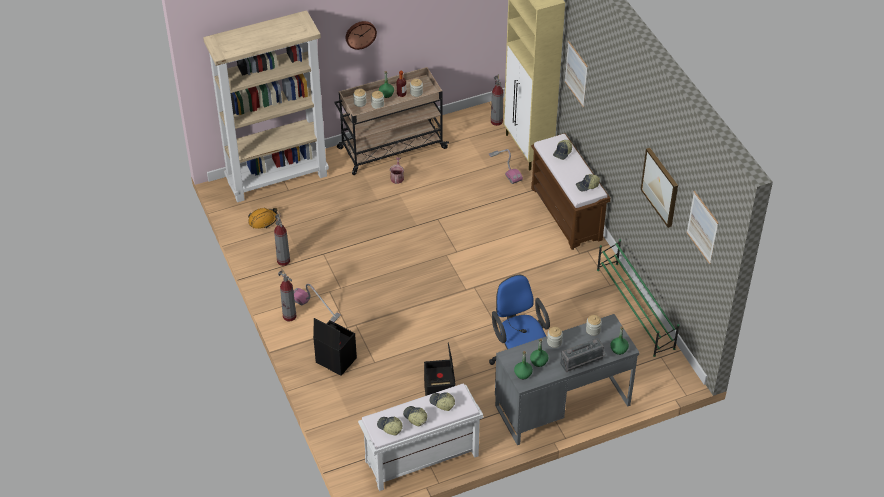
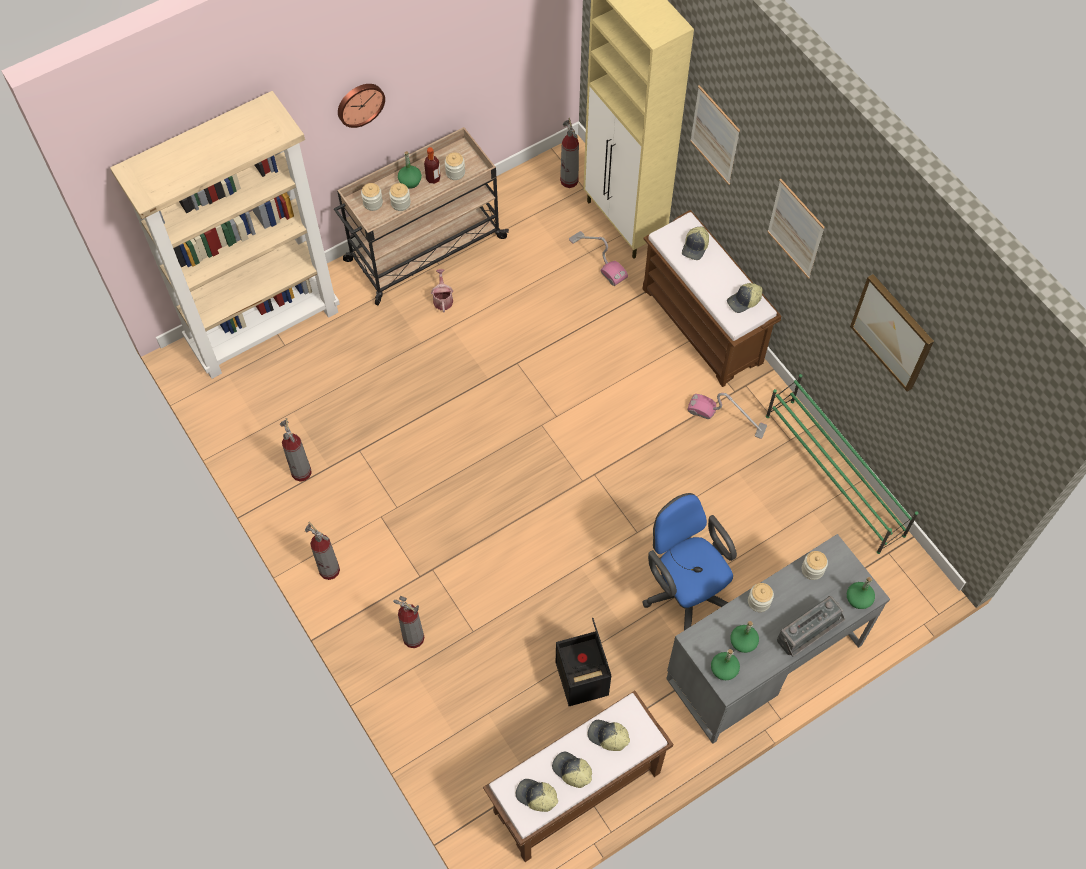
camera: 10 degrees left, 15 degrees up
orange hard hat [248,208,278,229] -> none
vacuum cleaner [293,284,341,322] -> vacuum cleaner moved to [687,393,767,439]
black storage box [313,318,357,376] -> fire extinguisher [393,596,424,648]
white bench [358,383,483,491] -> brown bench [483,691,673,862]
picture [686,191,718,264] -> picture moved to [767,179,825,279]

